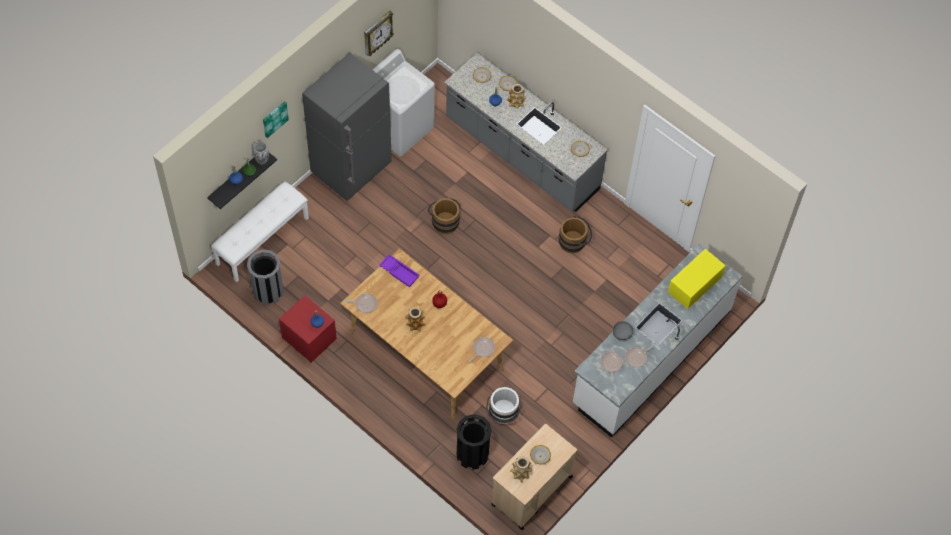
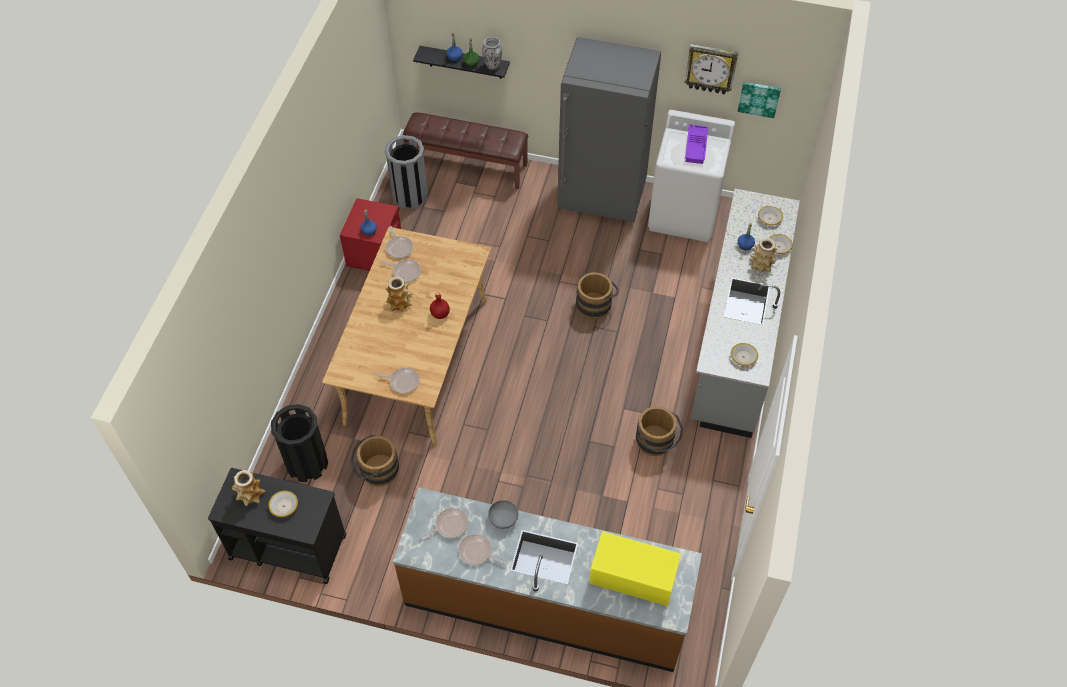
camera: 65 degrees right, 5 degrees down
white bench [211,182,309,282] -> brown bench [403,112,528,189]
picture [263,101,289,138] -> picture moved to [737,82,781,118]
purple tray [379,254,419,287] -> purple tray moved to [685,124,708,164]
white bucket [486,387,521,424] -> brown bucket [351,435,399,486]
beige cart [491,424,577,530] -> black cart [208,468,346,584]
white counter [573,244,743,438] -> brown counter [393,488,702,672]
none -> frying pan [381,260,421,282]

